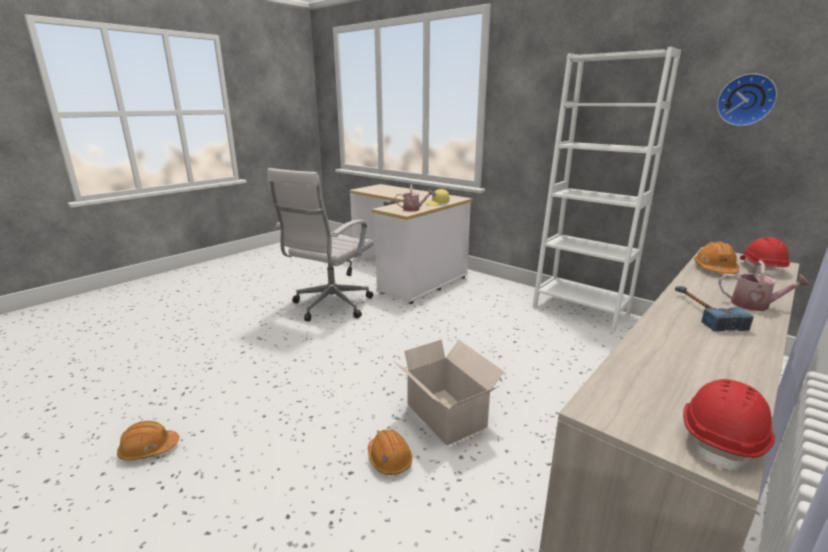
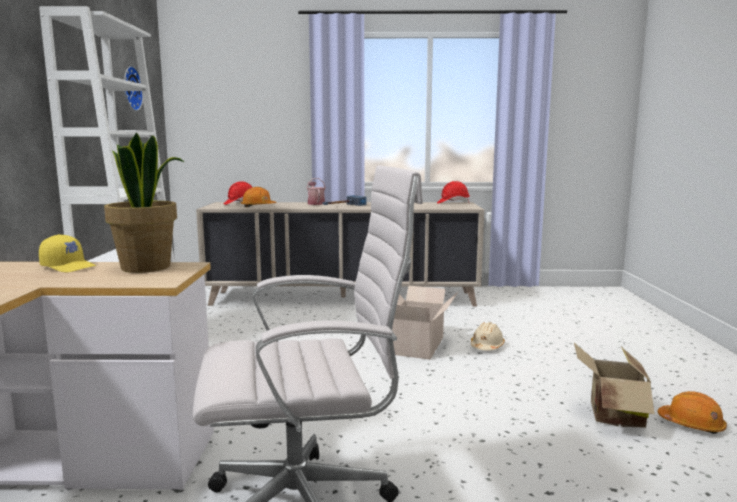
camera: 130 degrees left, 10 degrees down
orange hard hat [368,429,413,475] -> beige hard hat [471,322,505,351]
watering can [395,184,434,211] -> potted plant [104,133,184,273]
none -> cardboard box [574,343,655,428]

